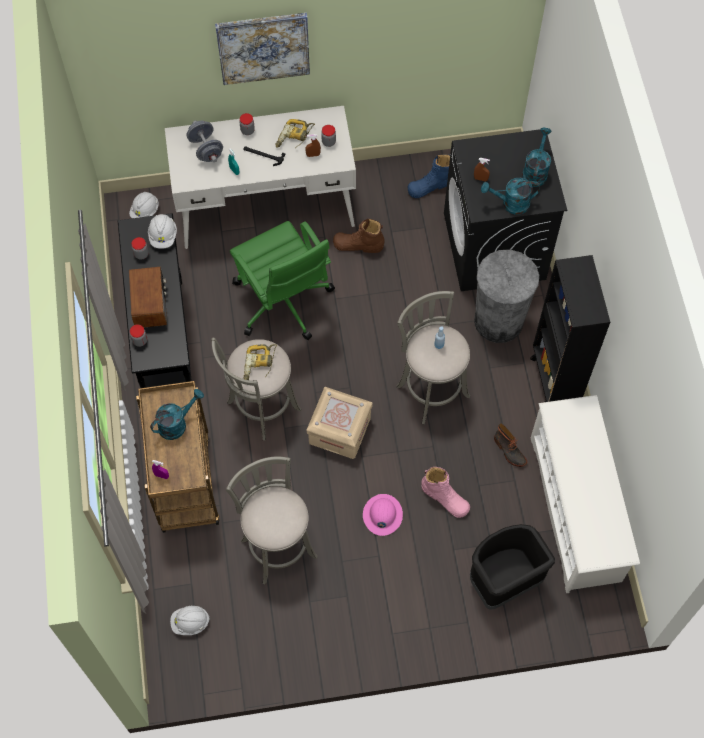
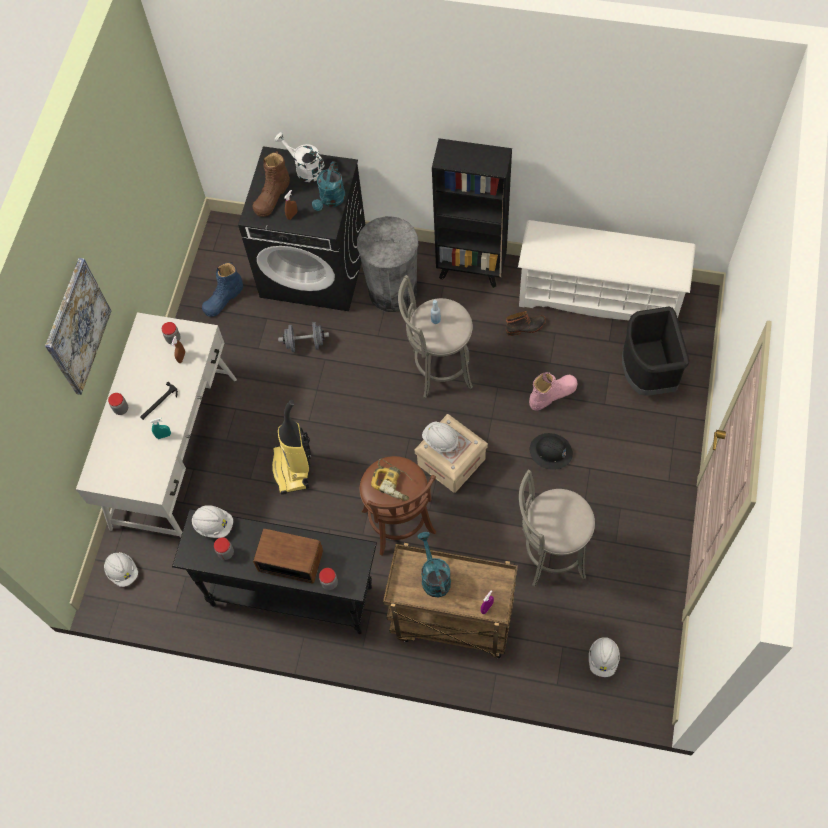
camera: 65 degrees left, 0 degrees up
grey dumbbell [186,121,223,162] -> grey dumbbell moved to [278,322,329,352]
grey stool [211,338,301,441] -> brown stool [360,456,436,556]
green office chair [230,221,335,340] -> vacuum cleaner [272,400,311,495]
power drill [275,119,315,148] -> none
brown boot [333,219,385,253] -> brown boot moved to [252,151,290,217]
pink hard hat [363,494,403,536] -> black hard hat [530,433,573,470]
blue boot [408,154,450,198] -> blue boot turned 45 degrees clockwise [202,262,243,317]
turquoise watering can [522,127,551,187] -> white watering can [275,132,324,182]
none -> white hard hat [422,422,458,452]

